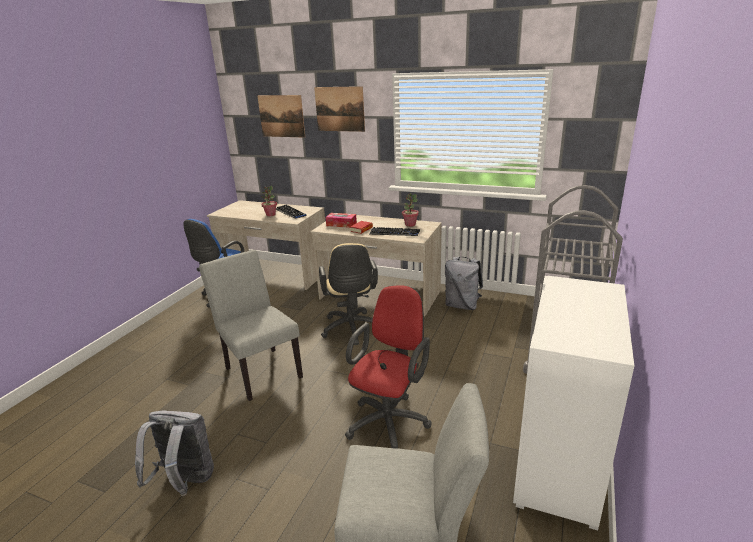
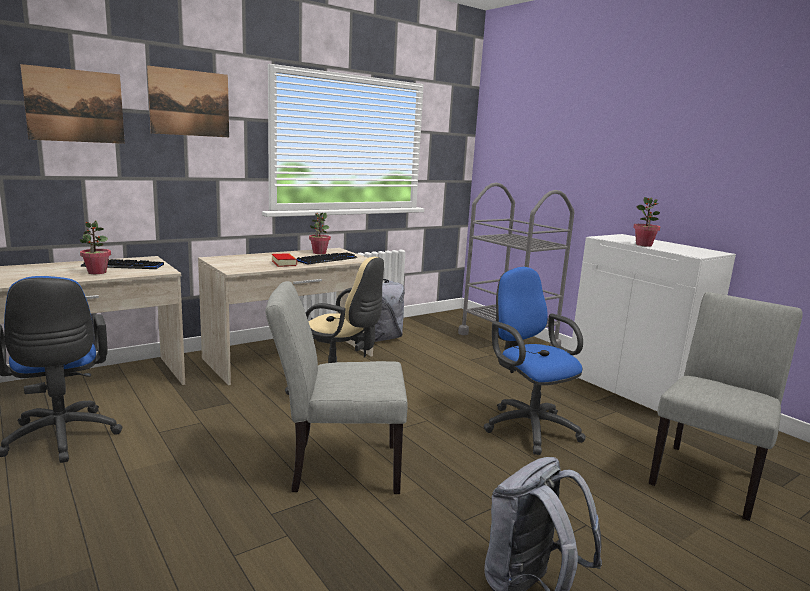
camera: 60 degrees left, 10 degrees down
tissue box [325,213,357,228] -> none
red office chair [345,285,432,449] -> blue office chair [483,267,586,455]
none -> potted plant [633,197,660,247]

